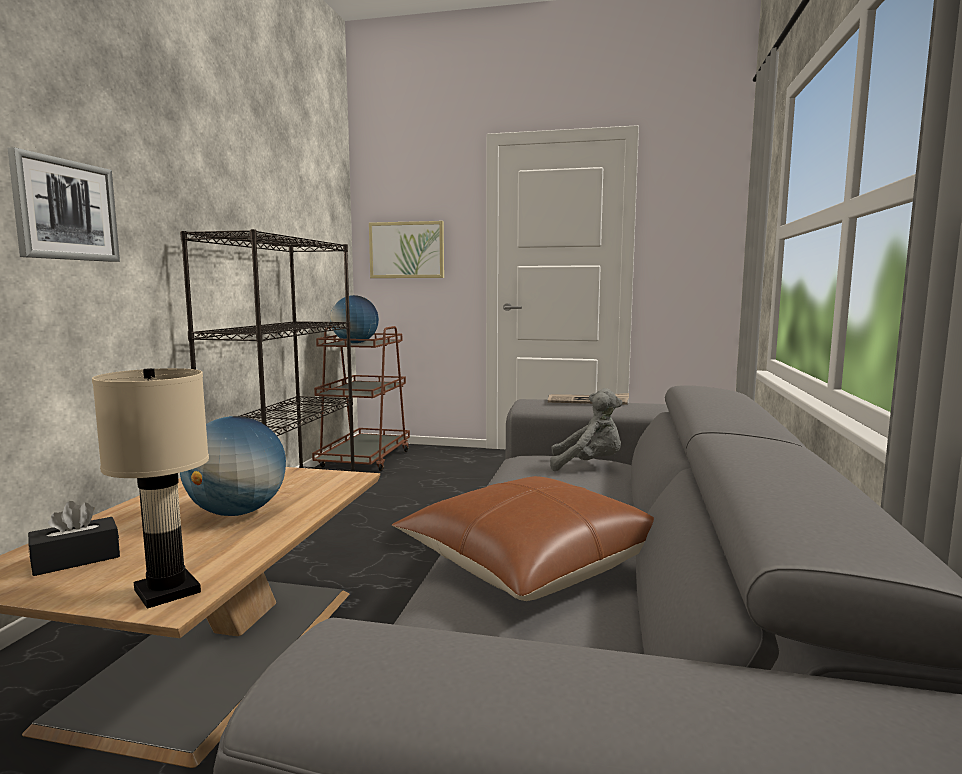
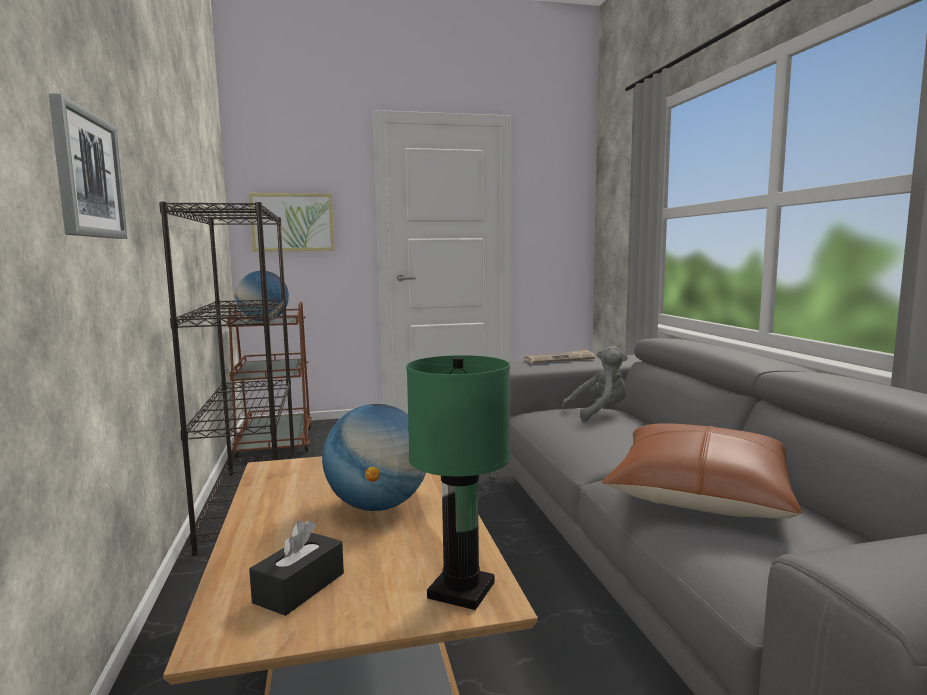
camera: 25 degrees left, 0 degrees up
beige table lamp [92,368,209,609] -> green table lamp [406,355,510,610]

